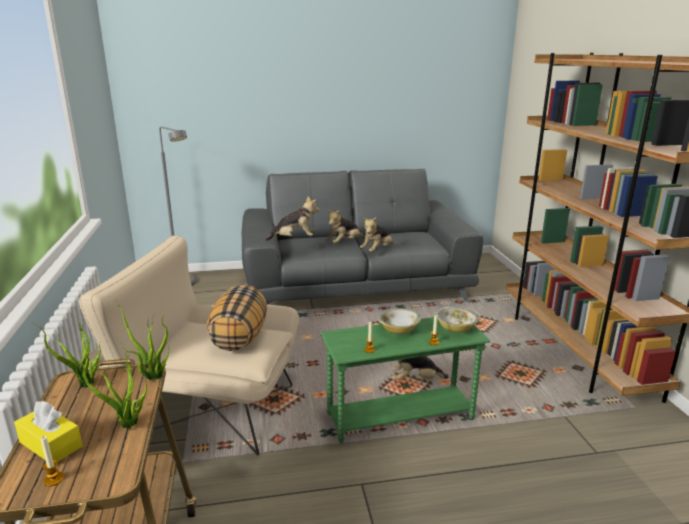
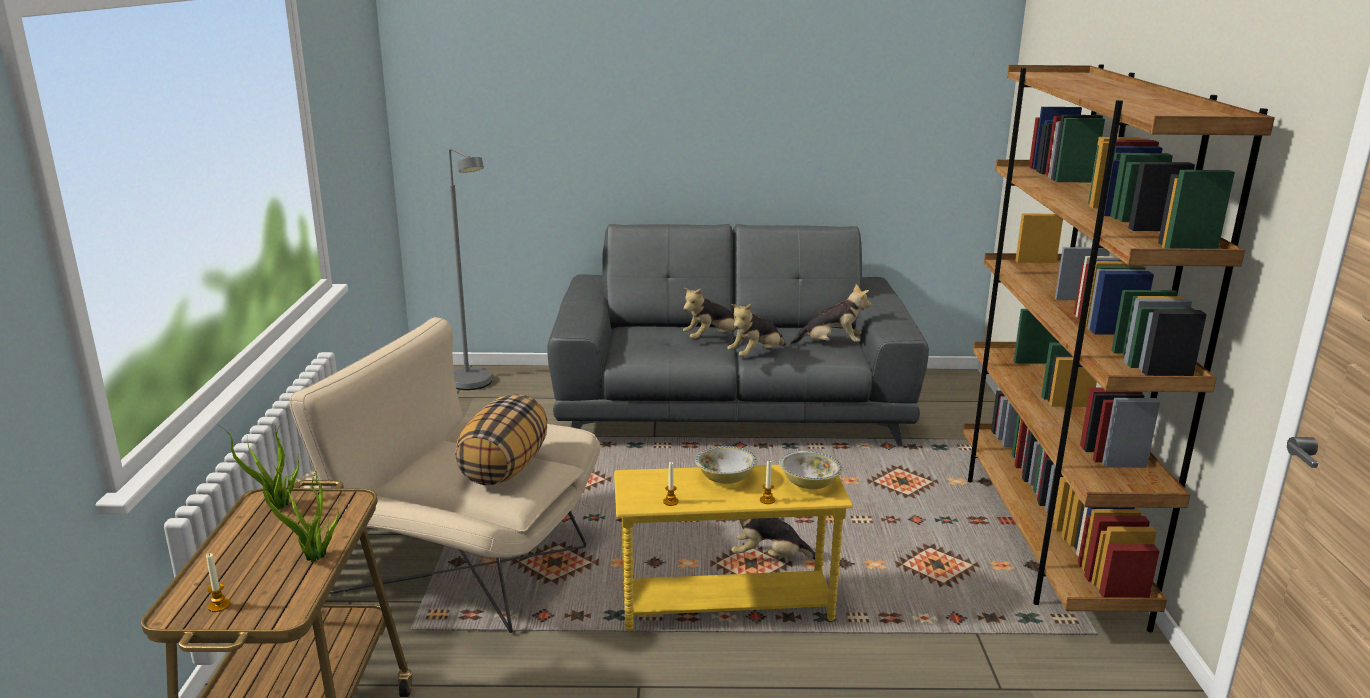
camera: 10 degrees right, 0 degrees up
yellow tissue box [14,401,83,462] -> none
potted plant [115,299,170,380] -> none
plush toy [265,197,319,241] -> plush toy moved to [789,284,871,345]
green side table [321,317,490,444] -> yellow side table [614,465,853,632]

